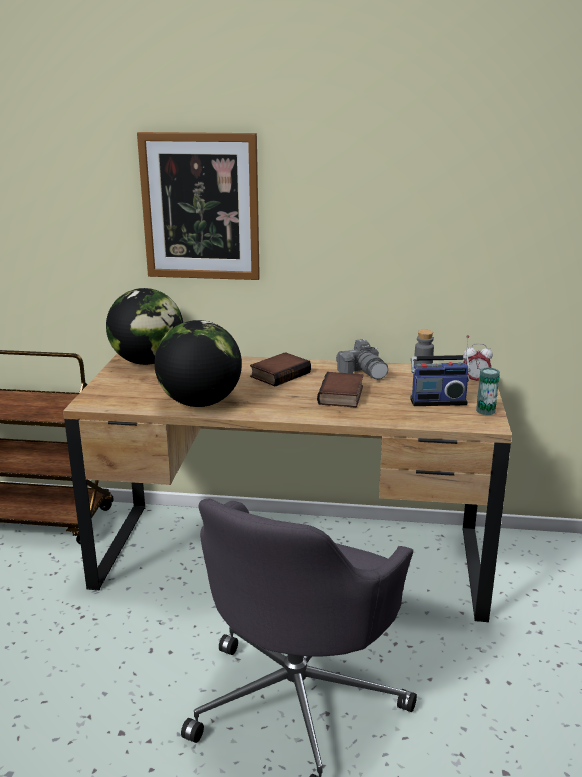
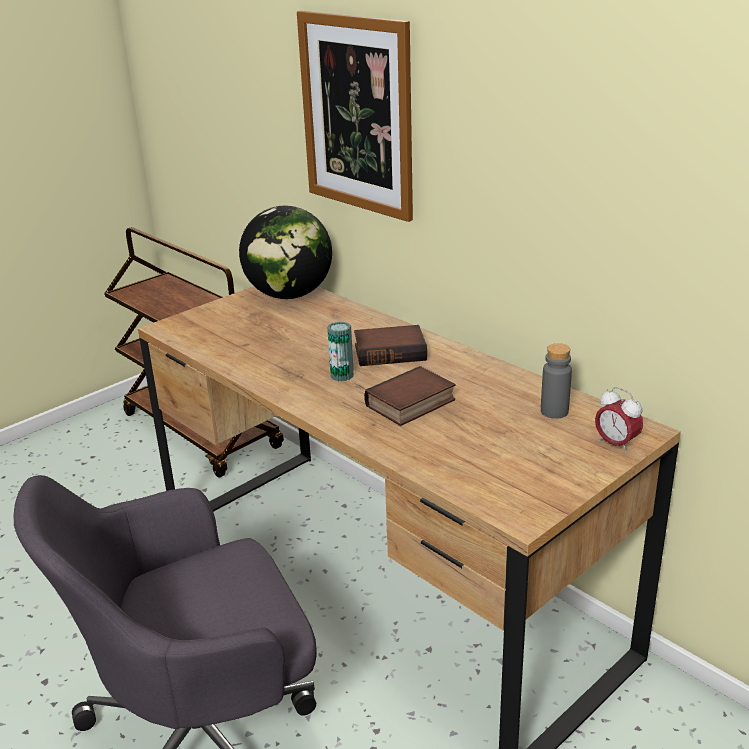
camera: 40 degrees right, 5 degrees up
globe [154,320,242,407] -> none
camera [336,339,388,380] -> none
radio [410,335,470,406] -> none
can [476,368,500,415] -> can moved to [327,322,354,381]

